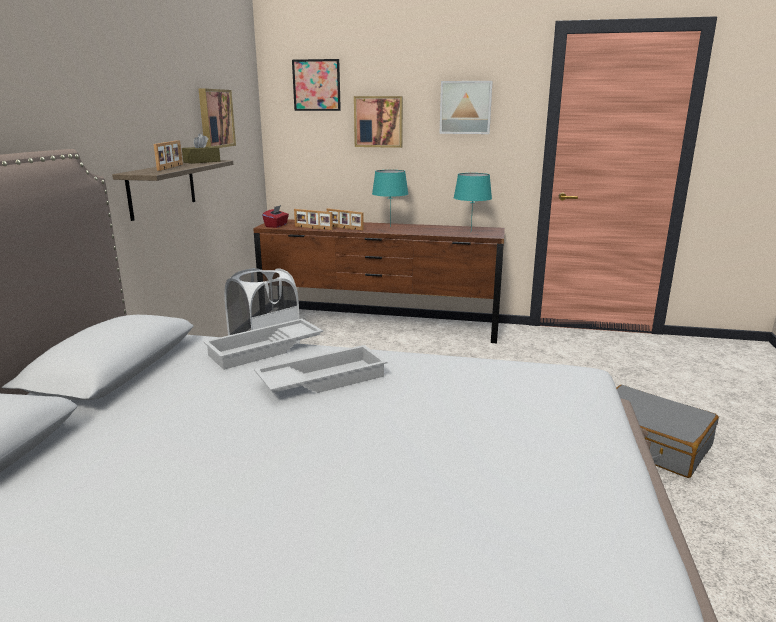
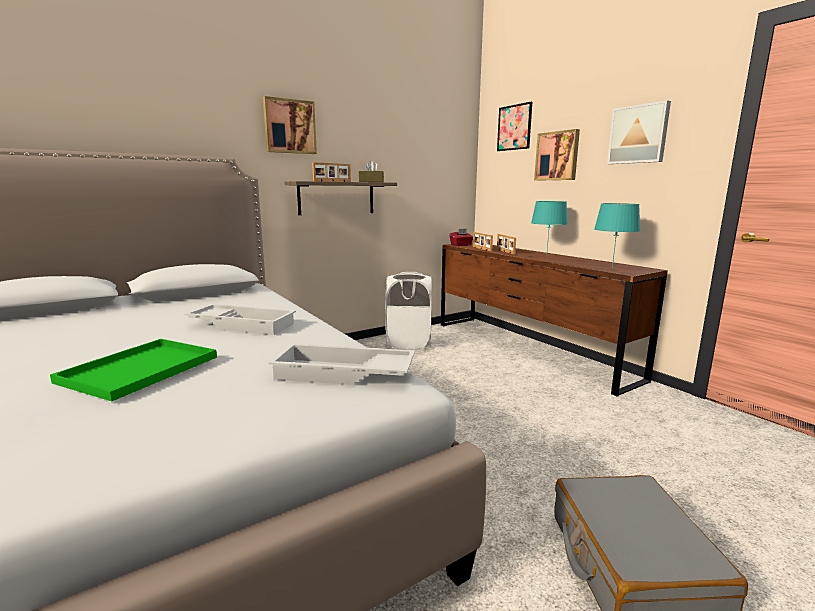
camera: 45 degrees right, 5 degrees down
picture [199,89,236,148] -> picture moved to [263,96,317,154]
white tray [203,319,323,370] -> white tray moved to [268,344,415,385]
none -> green tray [50,339,217,401]

